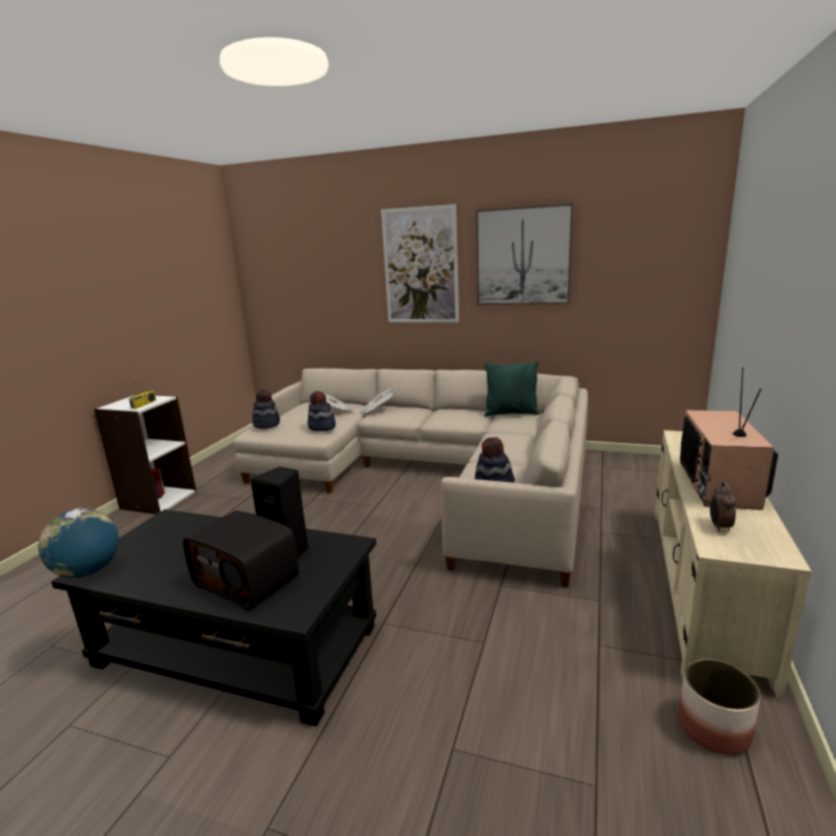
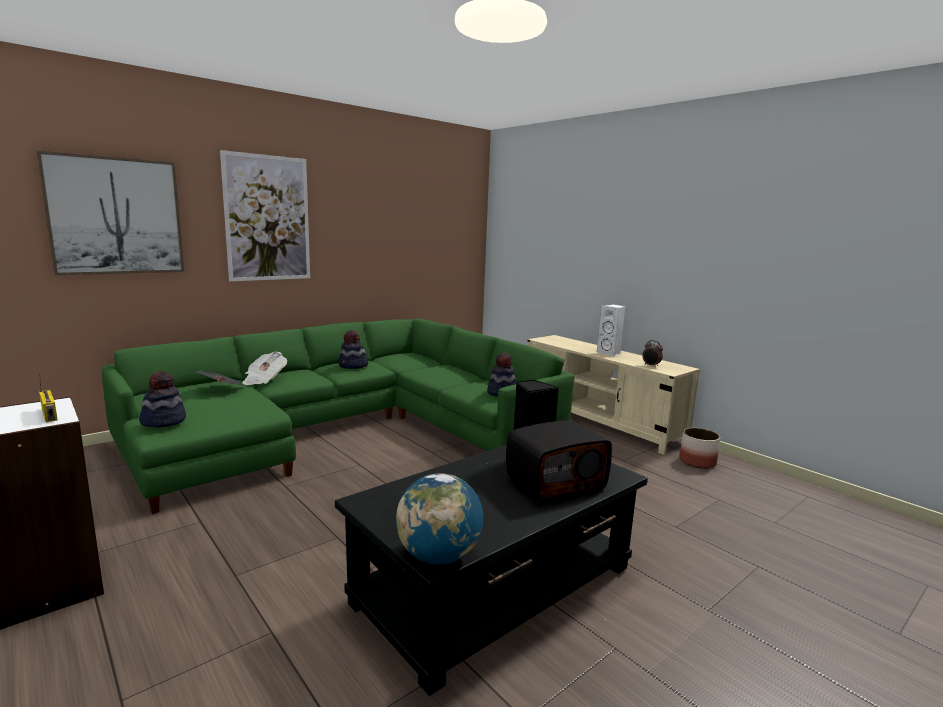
camera: 60 degrees left, 5 degrees down
beige sofa [233,368,588,588] -> green sofa [102,319,575,514]
hat [307,391,336,431] -> hat moved to [339,331,368,369]
picture [476,203,574,305] -> picture moved to [36,150,184,275]
green pillow [484,362,539,417] -> none
television [680,367,778,510] -> white speaker [596,304,625,356]

